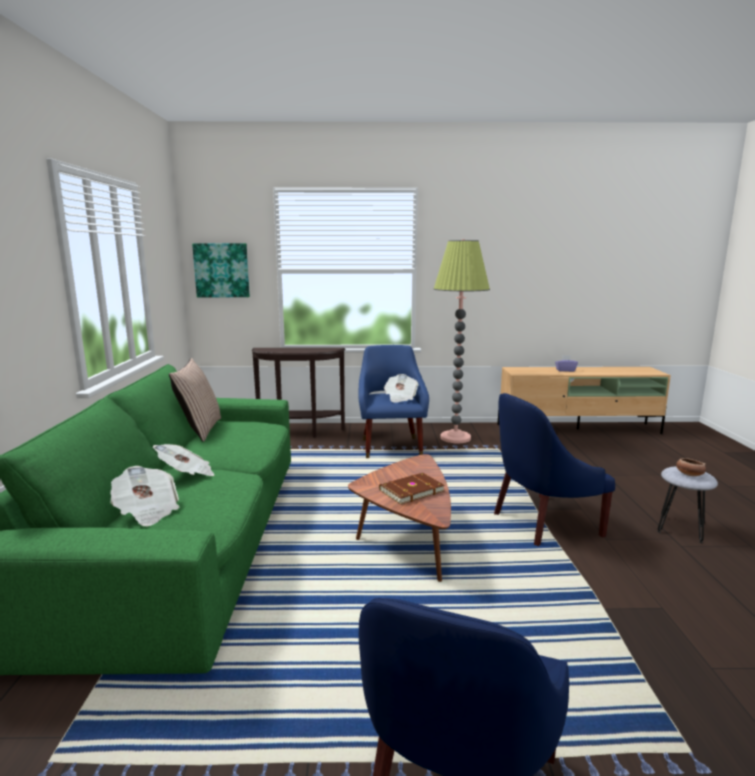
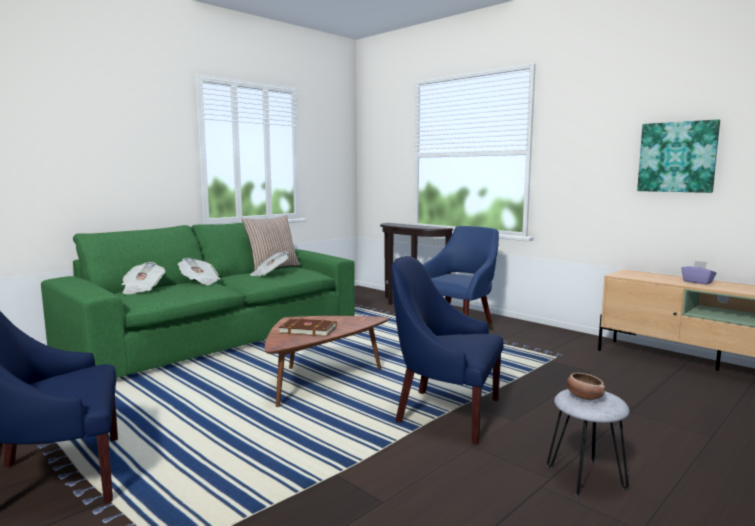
camera: 45 degrees right, 5 degrees down
picture [192,243,250,297] -> picture moved to [637,119,720,193]
newspaper [384,374,419,403] -> newspaper moved to [250,251,288,276]
floor lamp [434,239,490,443] -> none

